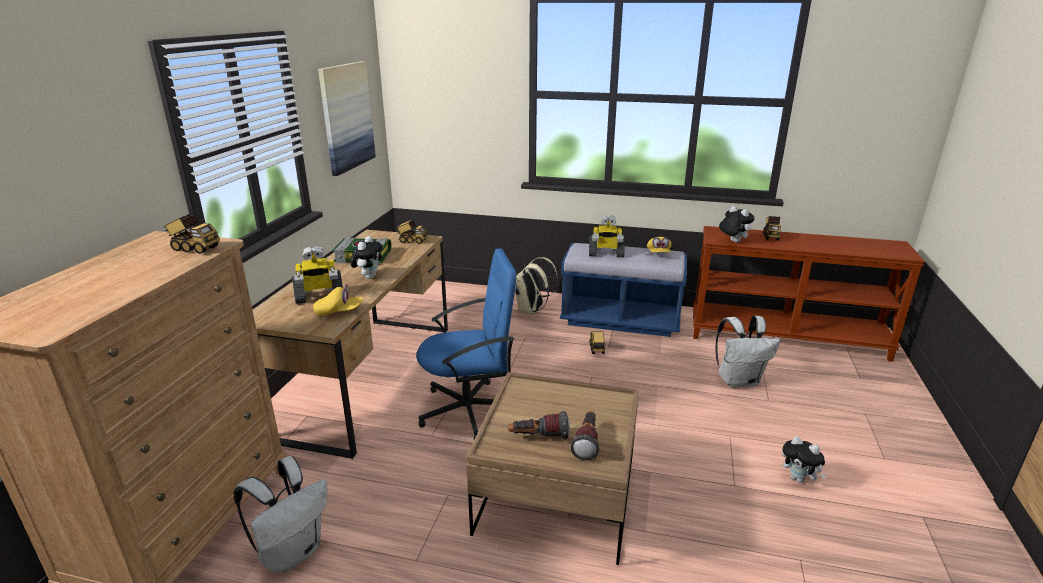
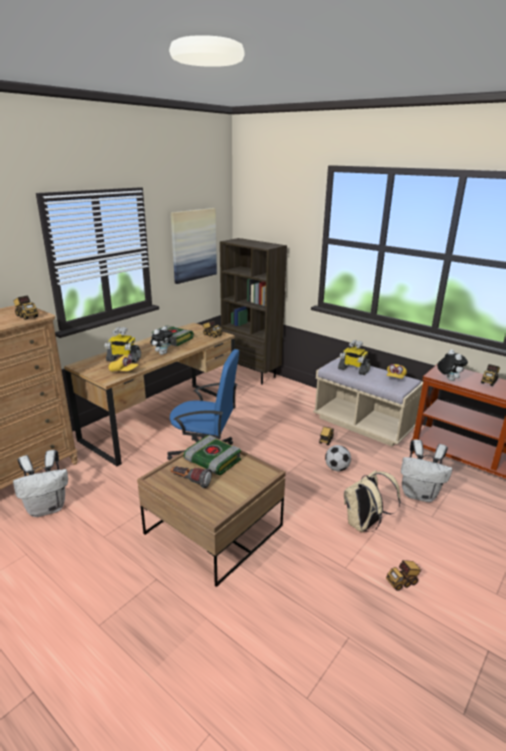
camera: 25 degrees right, 0 degrees up
beige backpack [515,257,558,315] -> beige backpack moved to [344,470,401,533]
blue bench [560,243,687,337] -> beige bench [313,357,423,447]
flashlight [570,411,600,460] -> none
plush toy [782,436,826,483] -> toy truck [386,560,422,591]
none -> book [183,435,241,475]
none -> brown bookcase [220,238,287,385]
none -> football [325,445,351,471]

